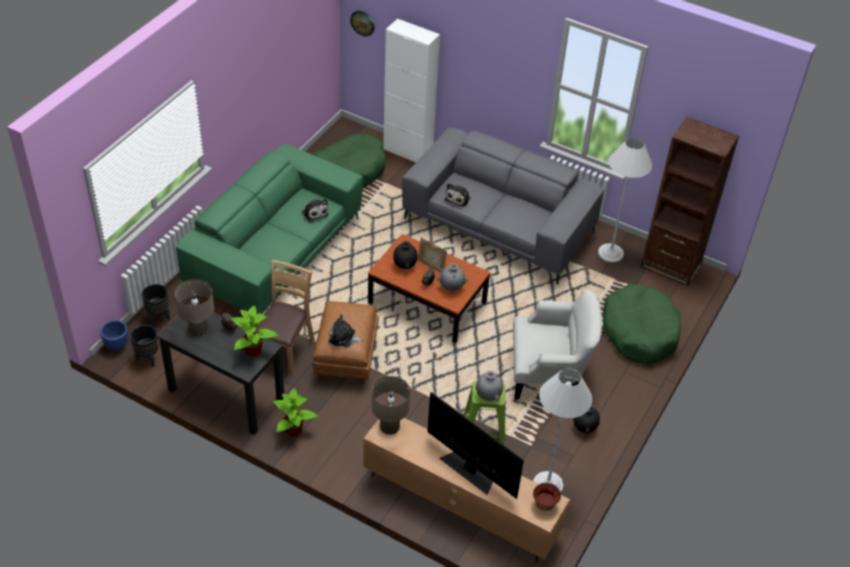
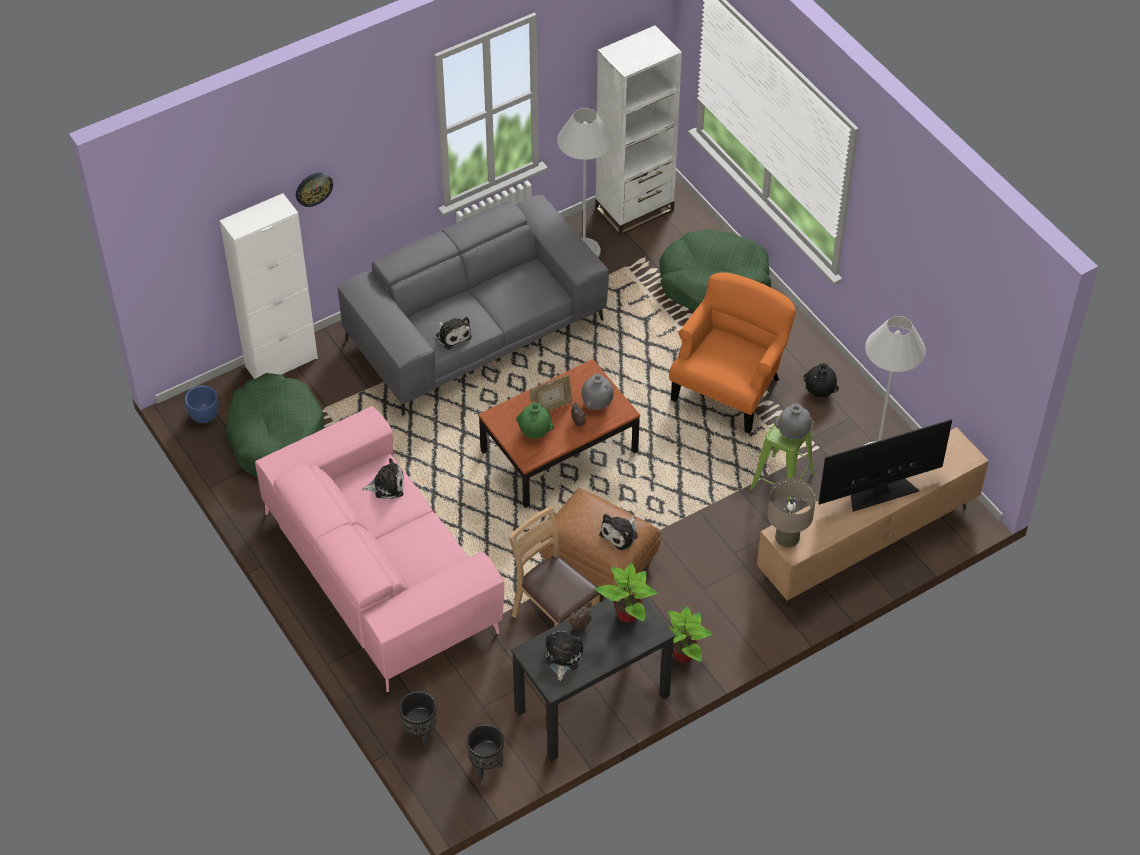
camera: 60 degrees left, 5 degrees up
blue planter [100,320,128,351] -> blue planter moved to [185,385,219,423]
beige table lamp [175,279,214,337] -> plush toy [545,631,583,681]
green sofa [176,144,363,314] -> pink sofa [255,406,504,692]
wall clock [350,10,375,36] -> wall clock moved to [296,172,333,207]
black vase [393,241,418,269] -> green vase [516,402,554,439]
white armchair [513,289,602,400] -> orange armchair [669,272,796,434]
bowl [533,483,561,511] -> none
brown bookcase [641,117,739,286] -> white bookcase [595,25,682,235]

